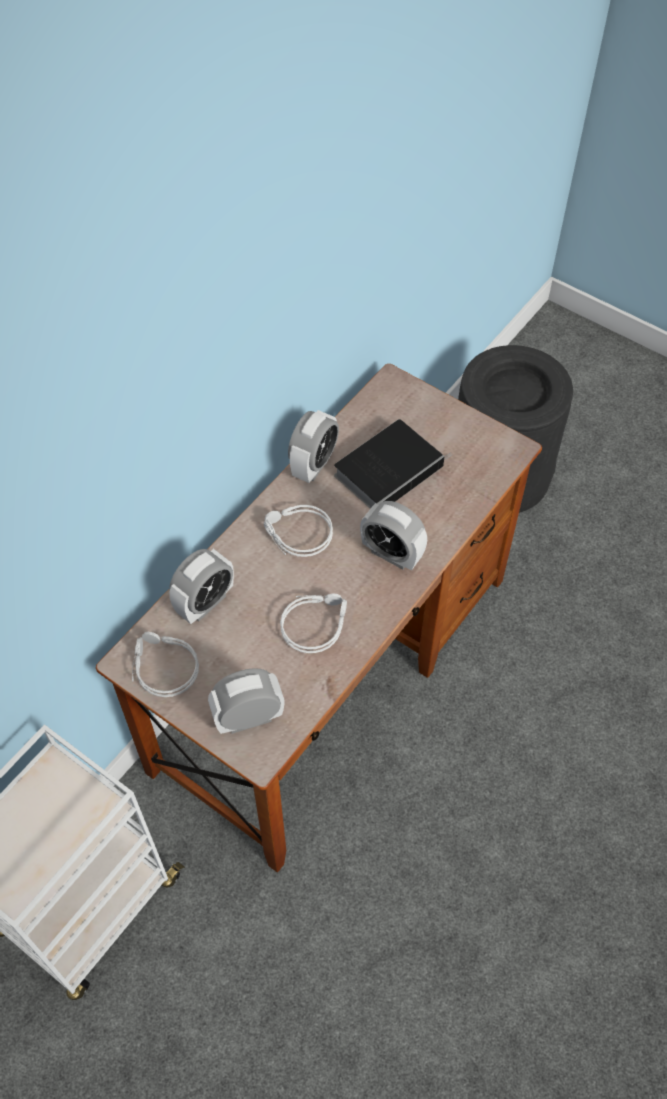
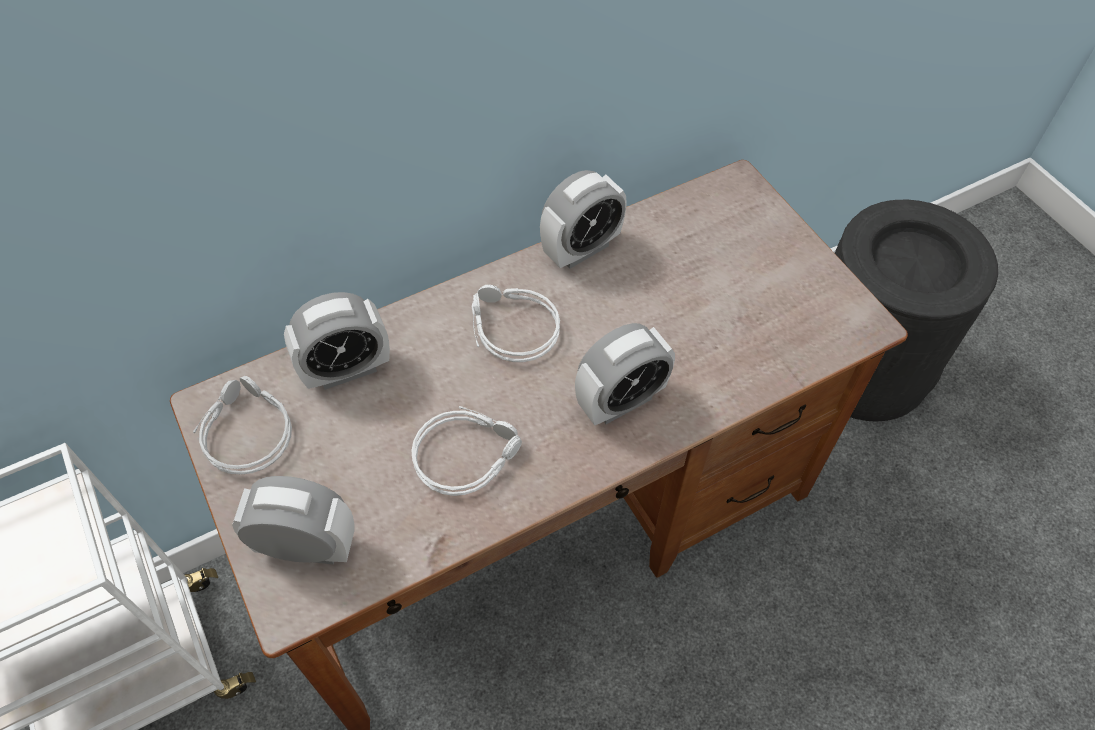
camera: 25 degrees right, 0 degrees up
book [334,419,452,509] -> none
alarm clock [360,501,427,570] -> alarm clock turned 90 degrees counterclockwise [575,323,675,426]

